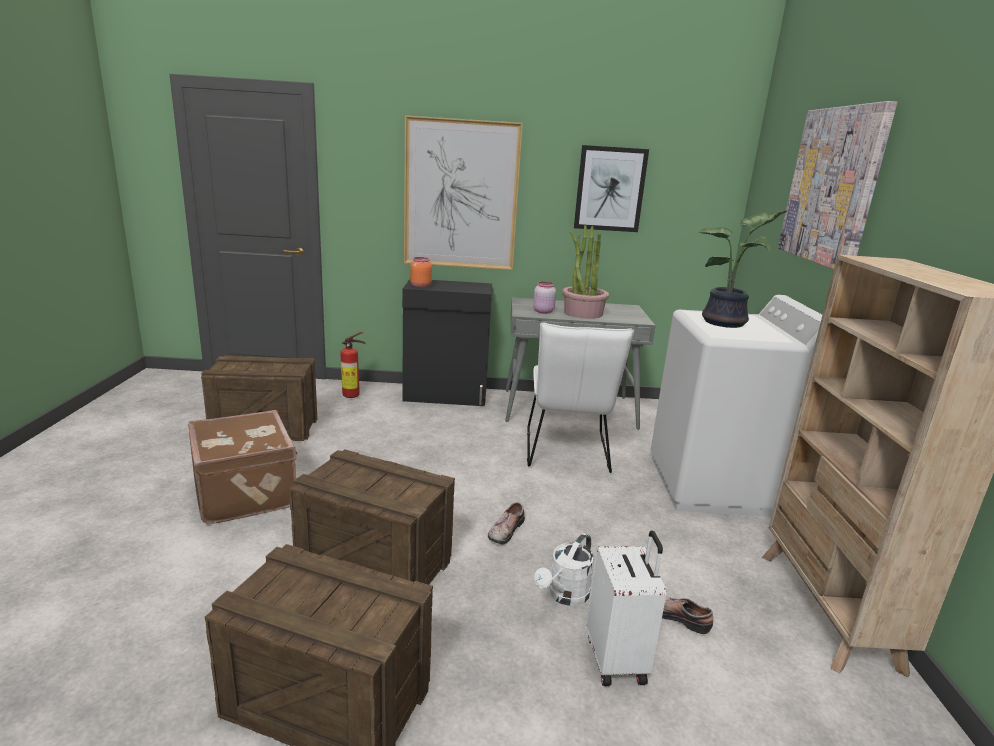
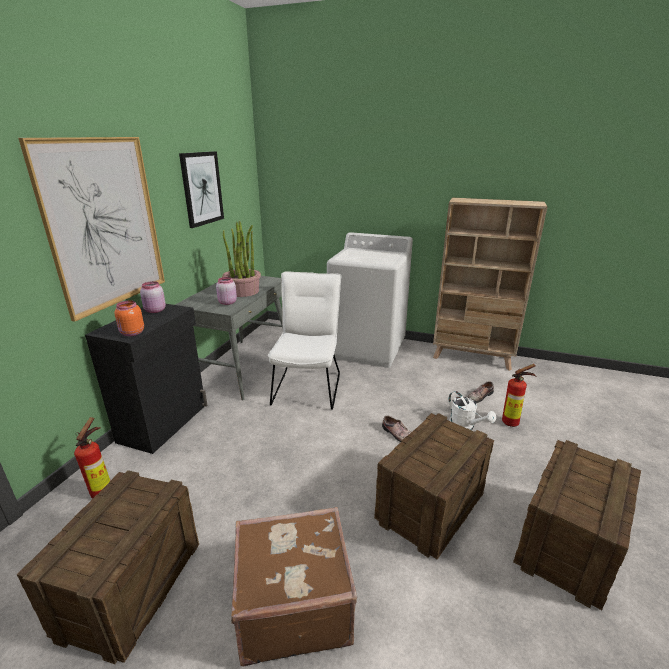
camera: 70 degrees left, 5 degrees up
white chair [527,323,634,473] -> white chair turned 105 degrees counterclockwise [268,271,342,410]
white suitcase [586,531,666,686] -> fire extinguisher [502,364,536,427]
potted plant [698,211,786,328] -> none
picture [778,101,897,269] -> none
none -> pink jar [140,281,166,313]

